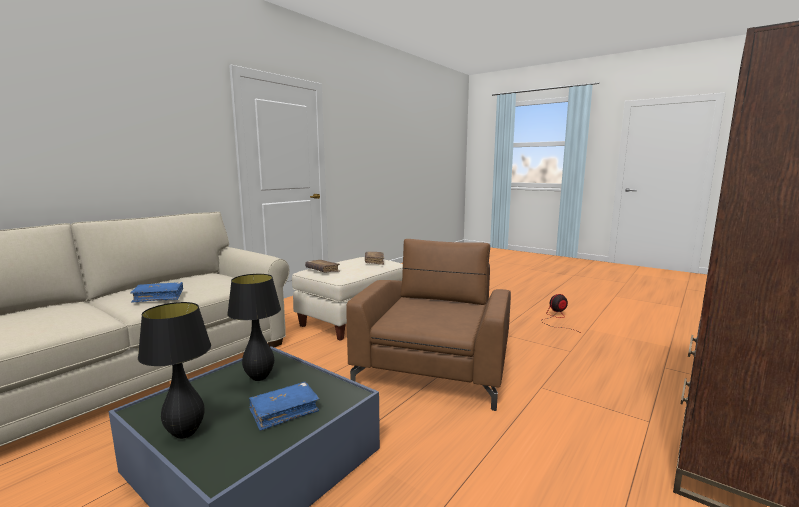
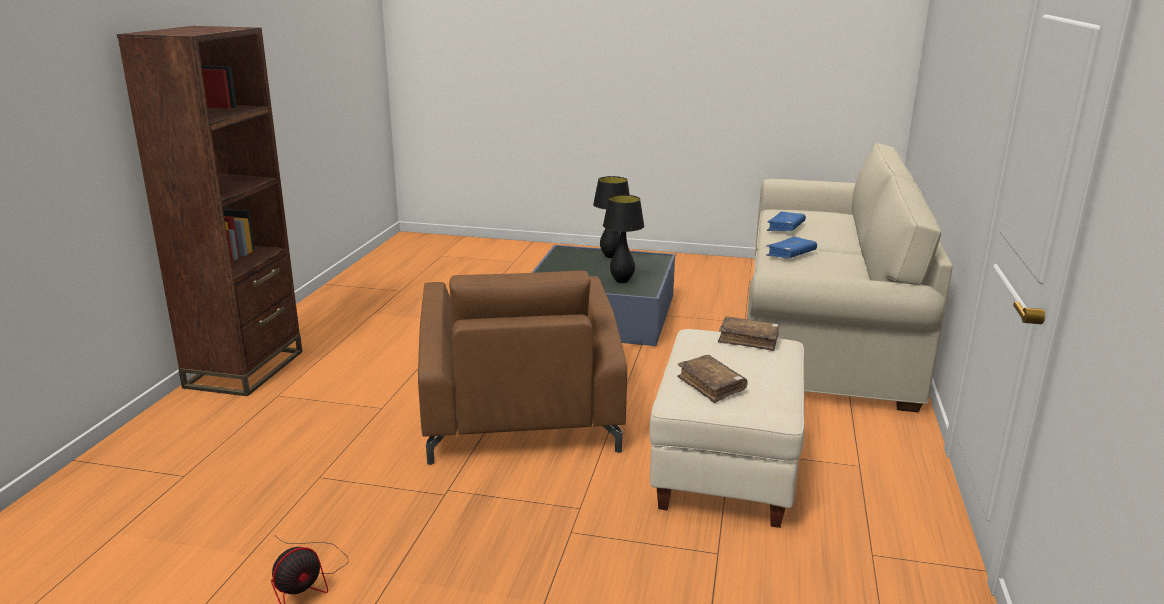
camera: 155 degrees right, 10 degrees up
blue book [249,382,319,431] -> blue book moved to [767,212,806,231]

